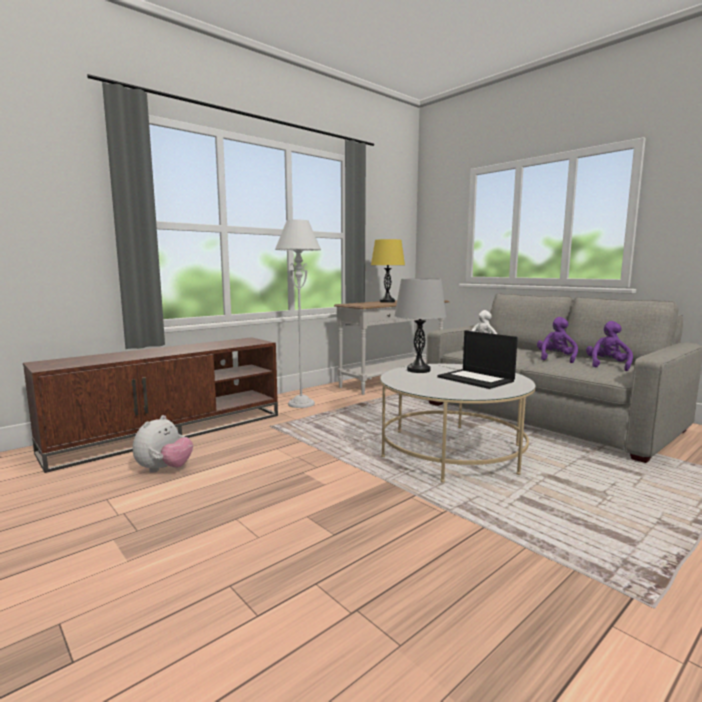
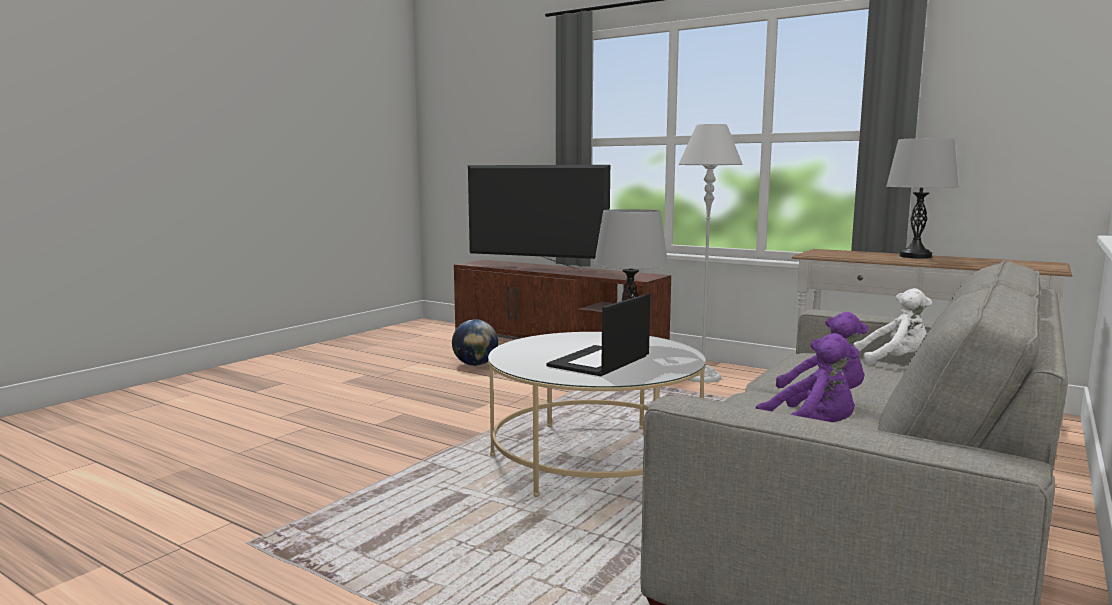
camera: 75 degrees right, 0 degrees up
plush toy [133,415,193,473] -> globe [452,319,498,366]
yellow table lamp [371,239,405,303] -> grey table lamp [886,138,959,259]
none -> television [468,165,610,270]

